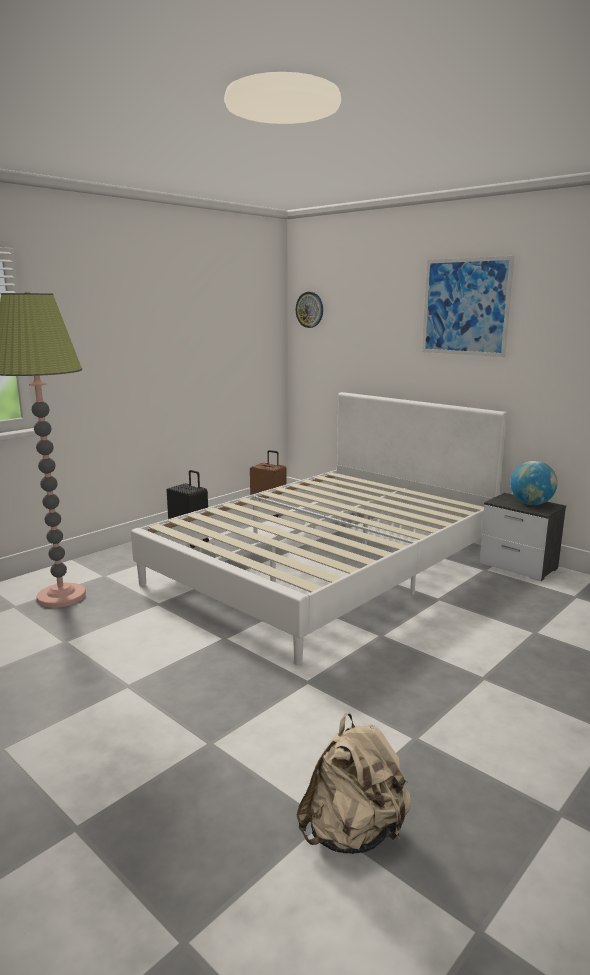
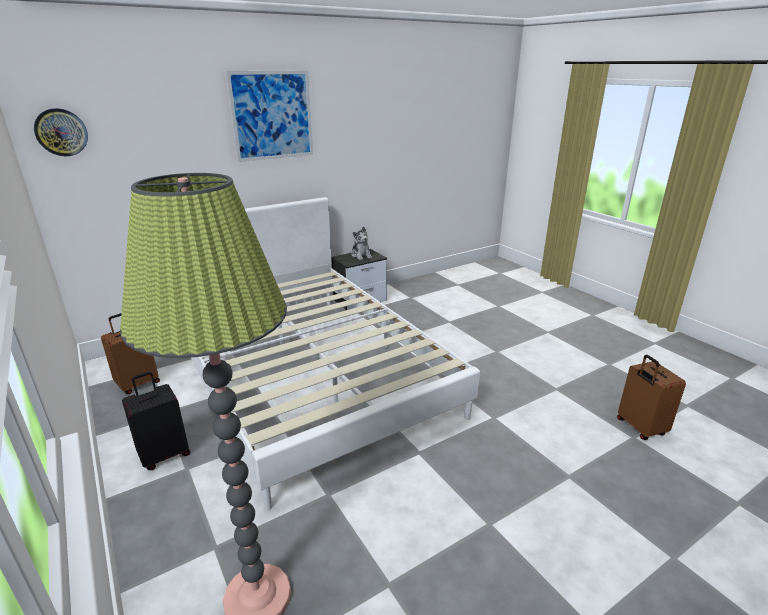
camera: 75 degrees left, 10 degrees up
beige backpack [297,713,411,854] -> brown suitcase [617,355,686,440]
globe [510,461,558,505] -> plush toy [351,227,372,260]

